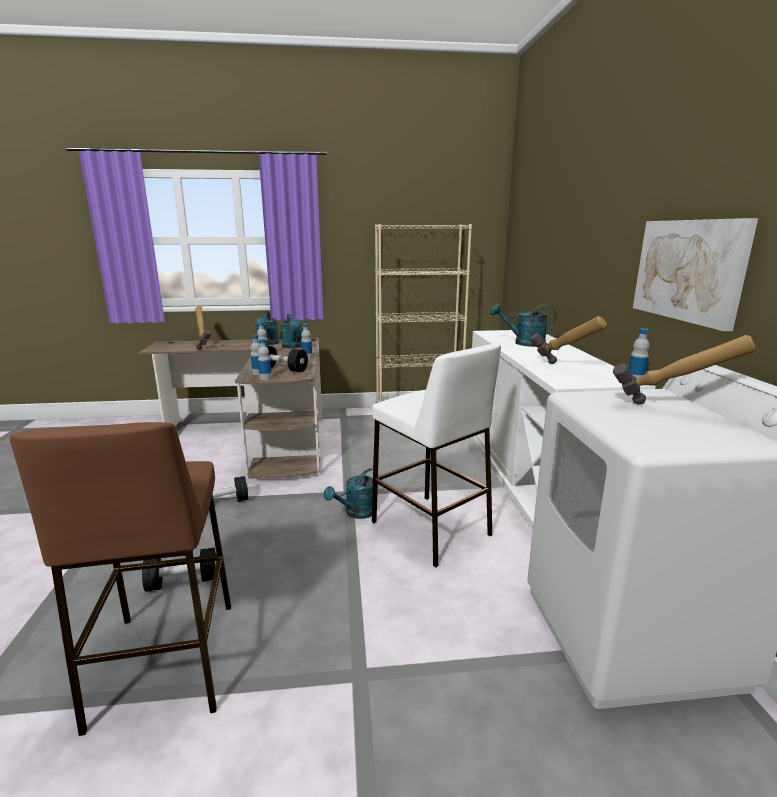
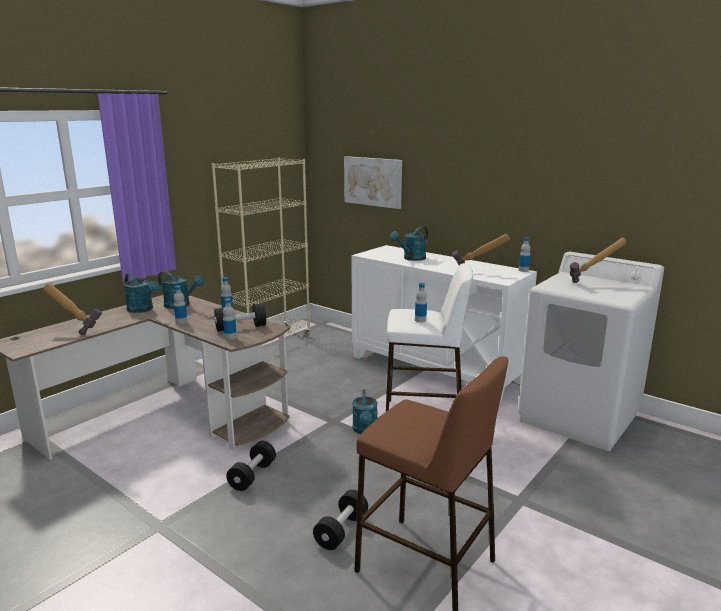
camera: 45 degrees left, 0 degrees up
bottle [258,339,272,380] -> bottle moved to [415,283,427,322]
picture [633,218,758,331] -> picture moved to [344,156,402,209]

